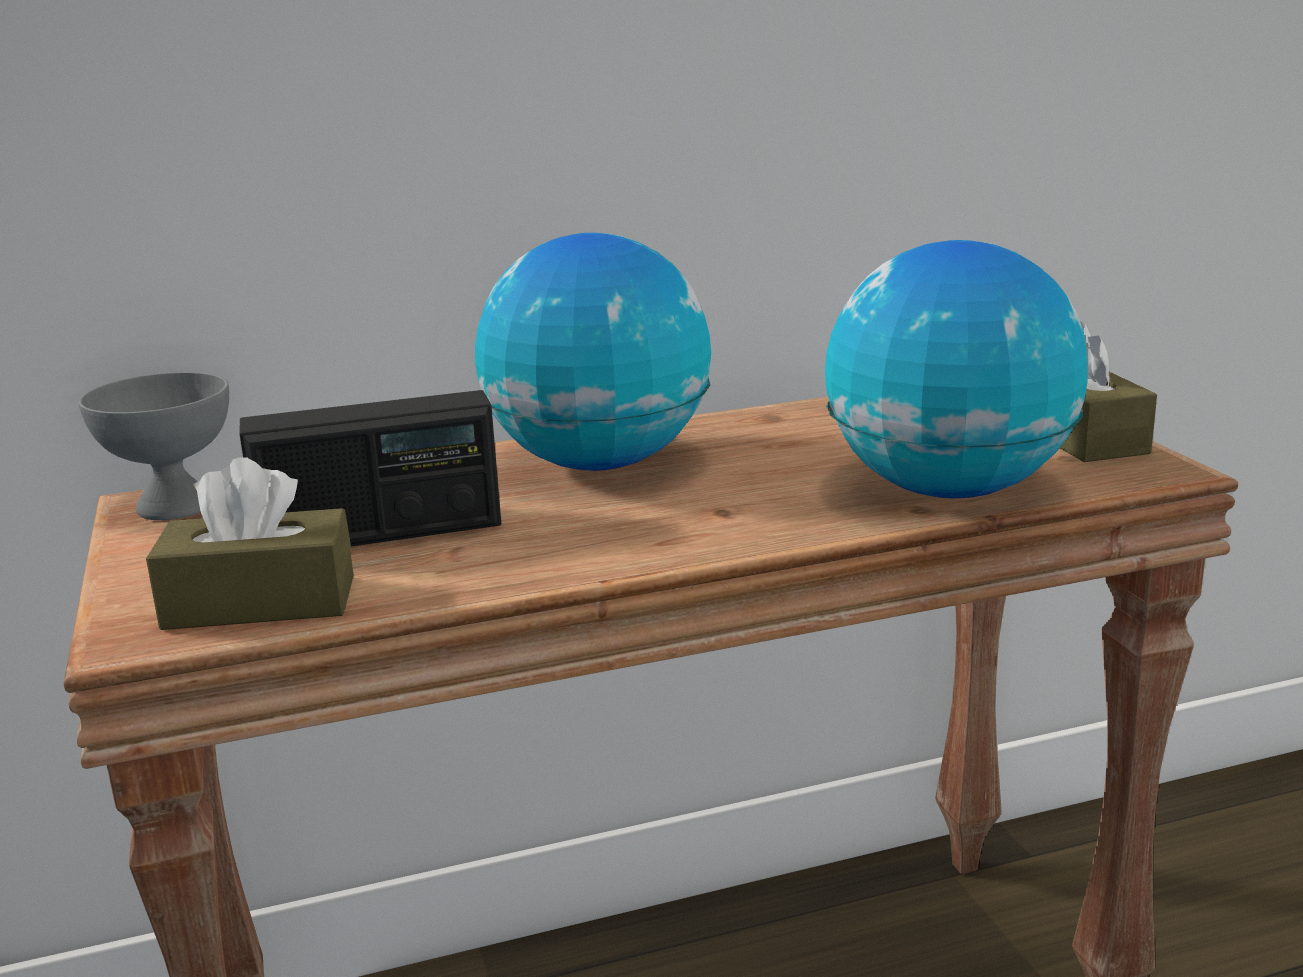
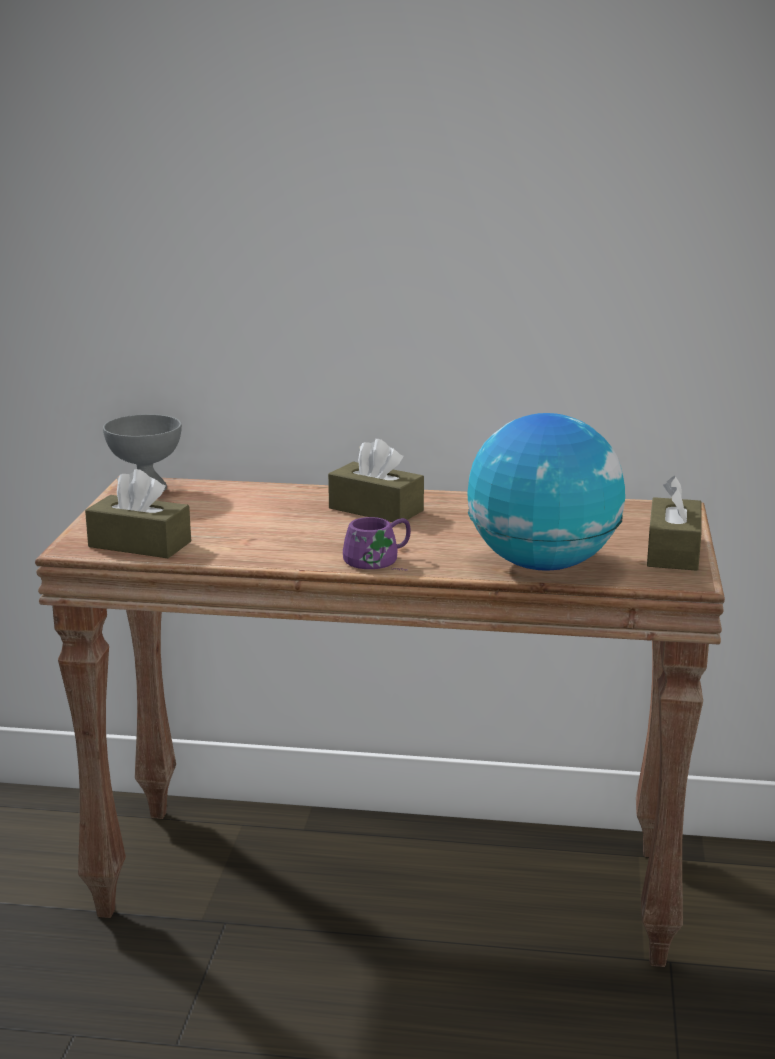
camera: 25 degrees right, 0 degrees up
radio [239,390,501,546] -> none
globe [475,233,711,471] -> brown tissue box [328,439,424,524]
none -> purple mug [343,517,410,570]

